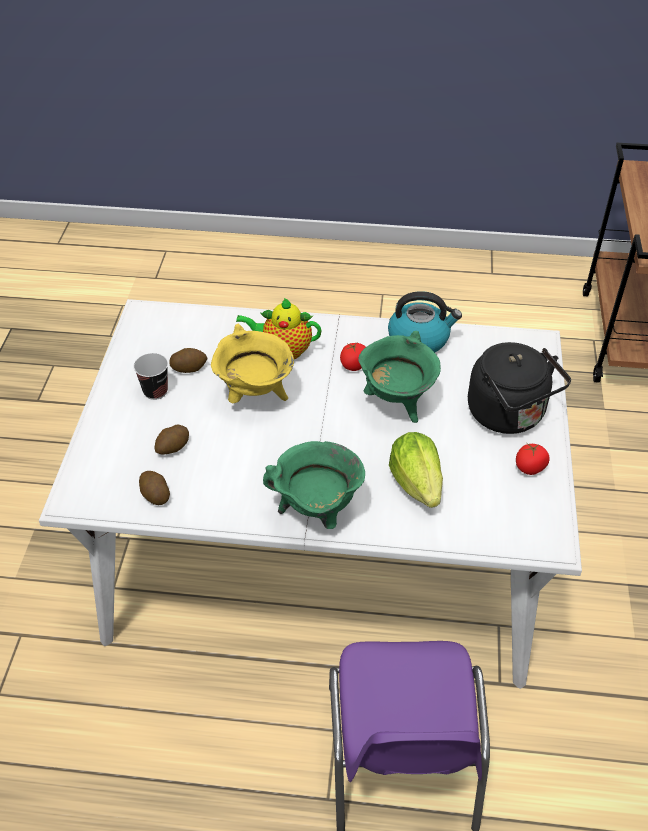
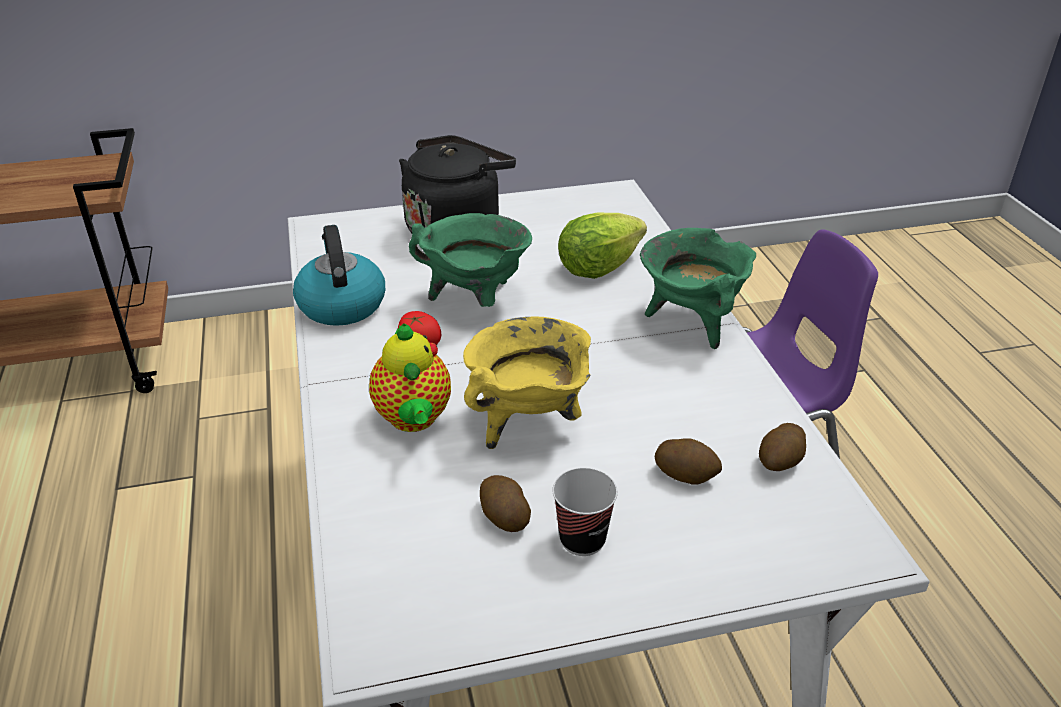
camera: 110 degrees left, 10 degrees down
tomato [516,443,550,475] -> none

